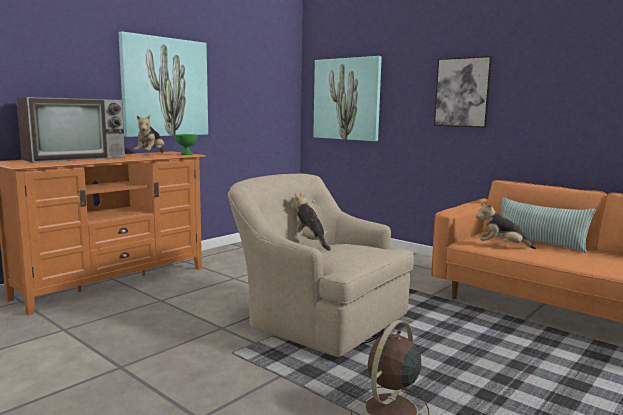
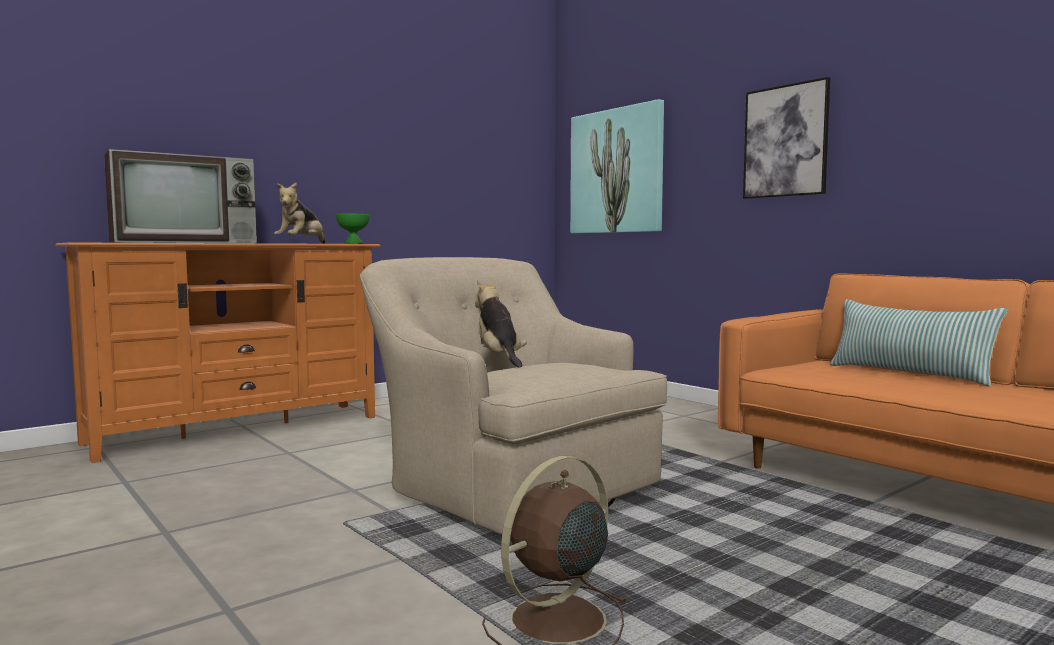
camera: 10 degrees right, 5 degrees down
picture [118,31,208,137] -> none
plush toy [476,202,536,249] -> none

